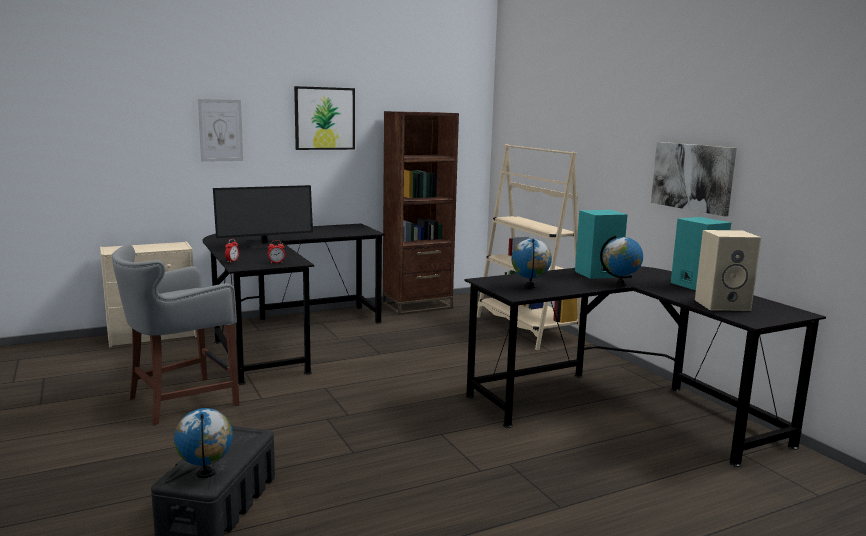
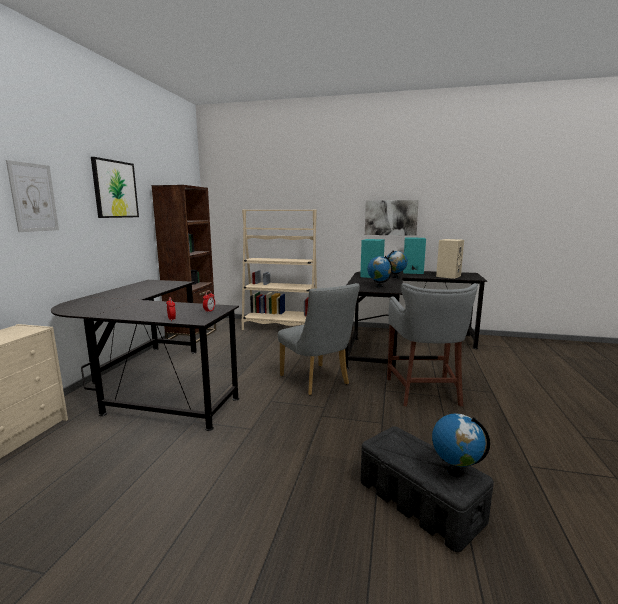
camera: 50 degrees left, 0 degrees up
grey stool [112,244,239,426] -> grey stool moved to [387,283,478,406]
monitor [213,185,313,249] -> none
none -> grey chair [278,283,360,395]

